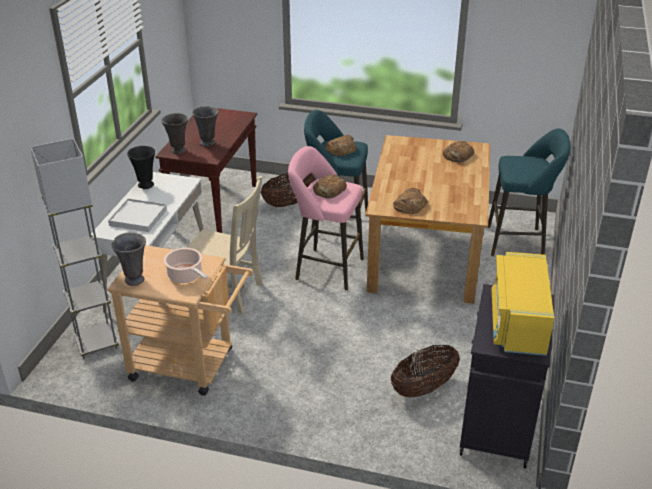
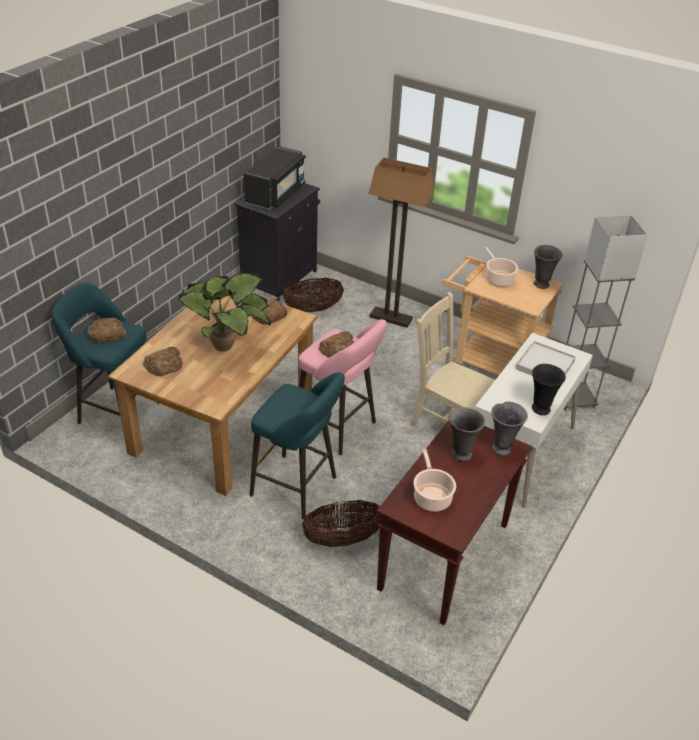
camera: 165 degrees left, 5 degrees up
bread [325,135,357,156] -> bread moved to [87,318,126,343]
yellow microwave [492,252,554,356] -> black microwave [244,146,306,210]
none -> potted plant [178,273,272,352]
none -> floor lamp [368,158,434,328]
none -> cooking pot [413,449,456,512]

